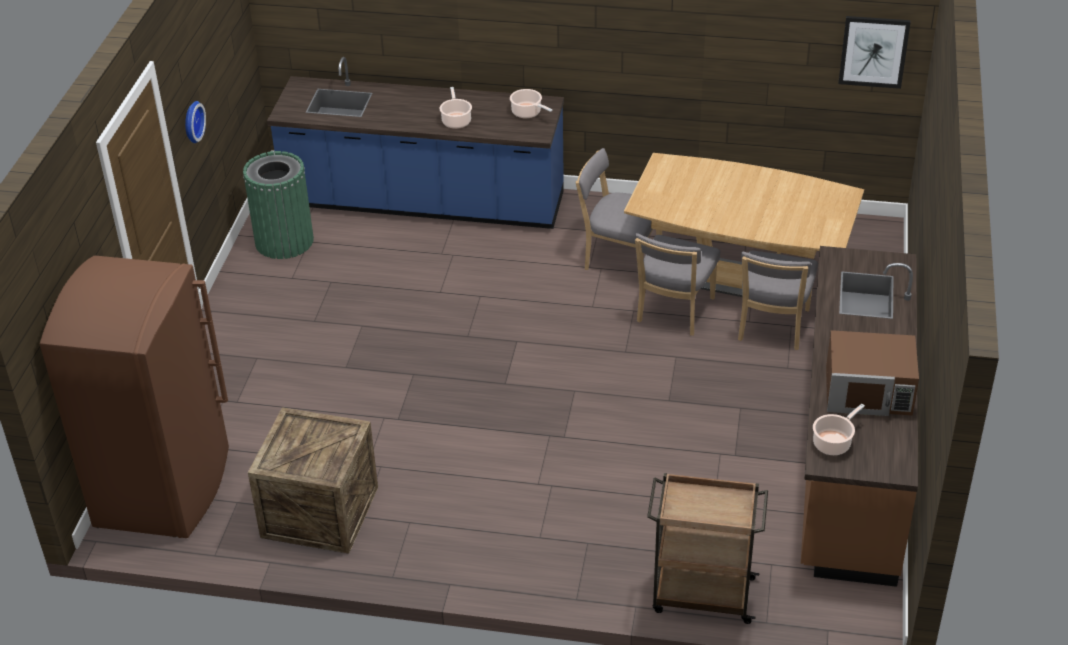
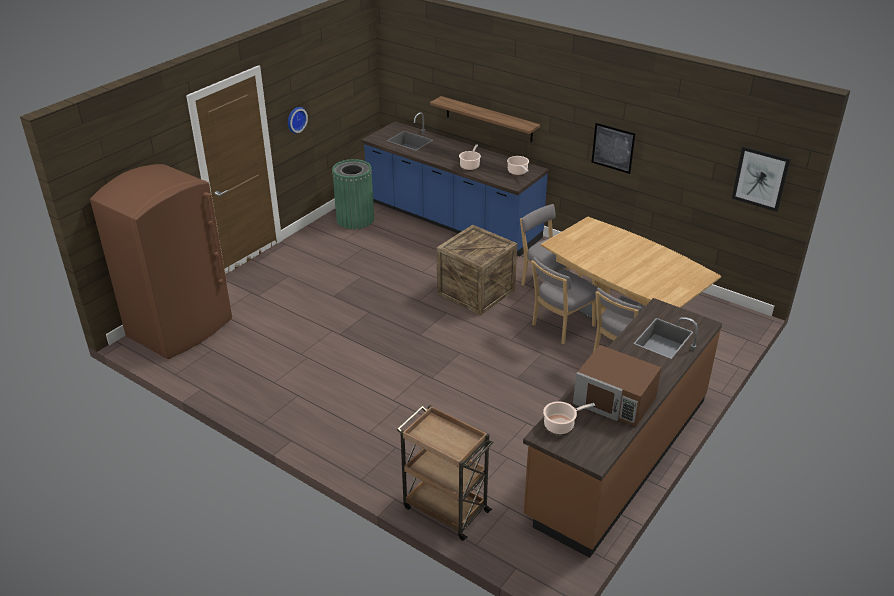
camera: 25 degrees right, 5 degrees down
crate [248,407,378,554] -> crate moved to [437,225,517,315]
none -> shelf [430,96,540,142]
none -> picture [591,123,635,174]

